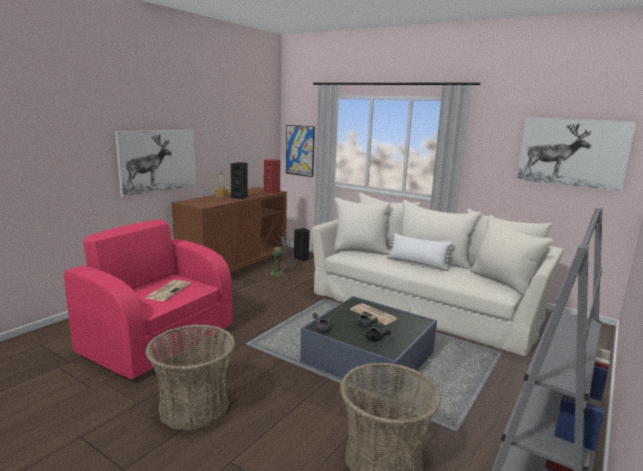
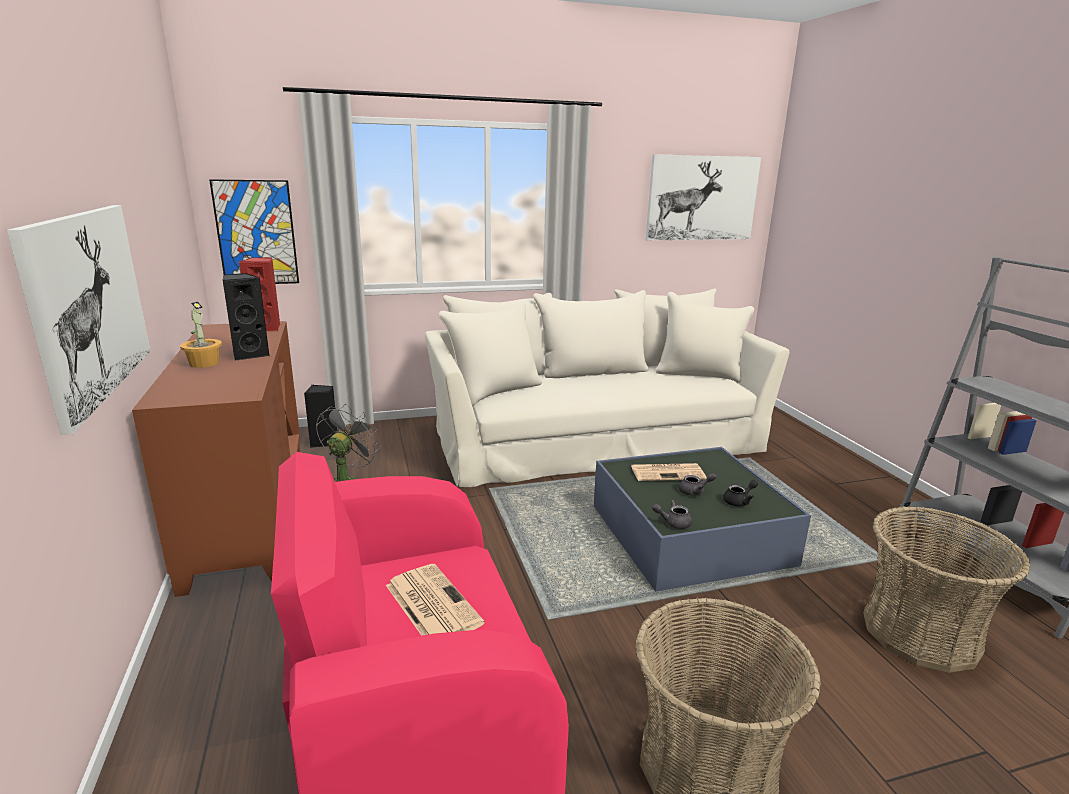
camera: 50 degrees left, 5 degrees up
white pillow [387,233,454,271] -> none

